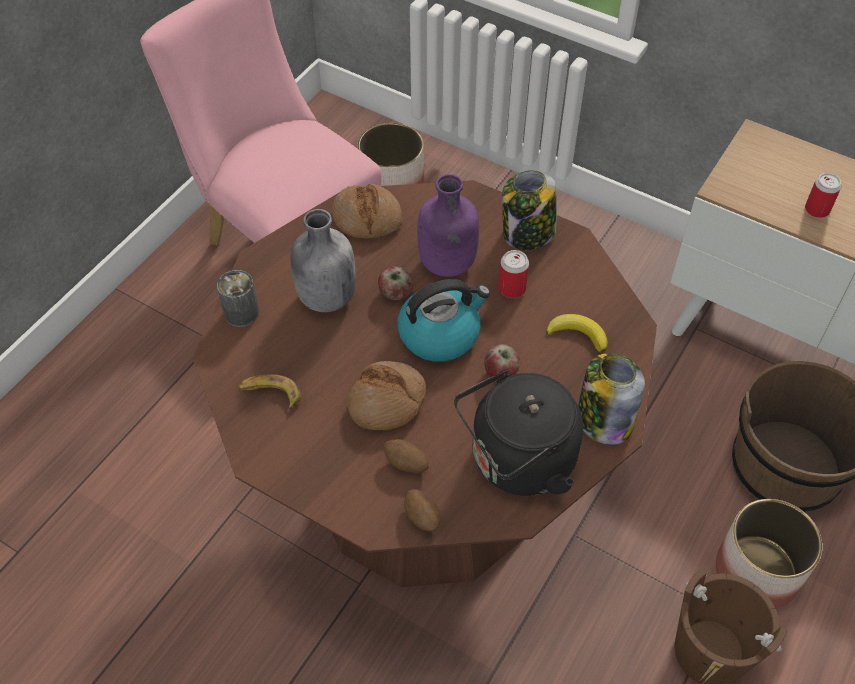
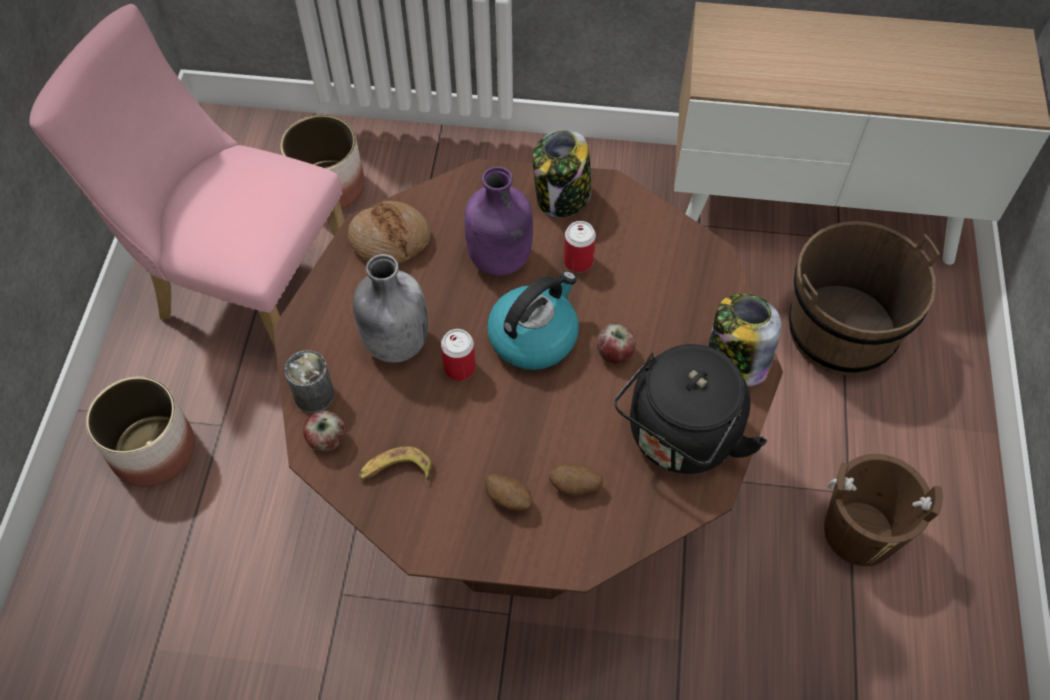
camera: 25 degrees left, 5 degrees up
bread [348,361,426,430] -> none
apple [378,266,413,301] -> apple moved to [303,411,346,452]
potato [404,489,441,532] -> potato moved to [485,474,532,511]
banana [546,314,608,353] -> none
planter [716,499,822,609] -> planter moved to [86,376,195,487]
can [805,173,841,218] -> can moved to [441,329,476,381]

